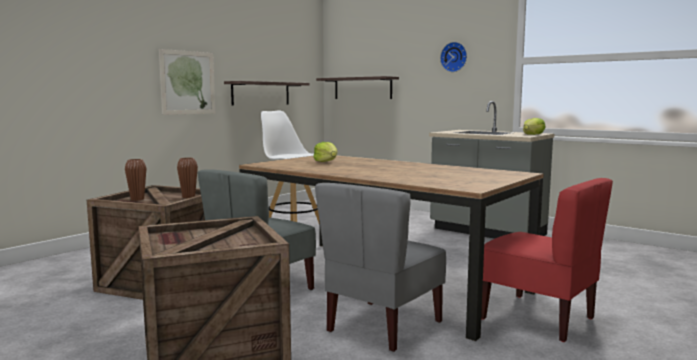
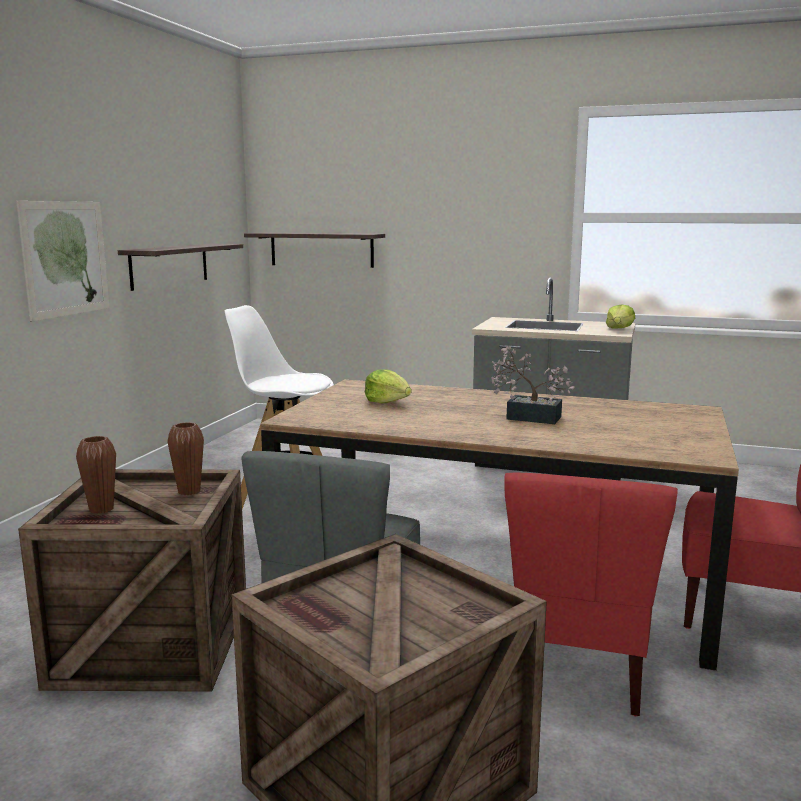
camera: 20 degrees left, 5 degrees up
grey chair [315,183,446,352] -> red chair [504,473,678,716]
wall clock [440,42,467,72] -> none
none -> potted plant [491,347,575,424]

